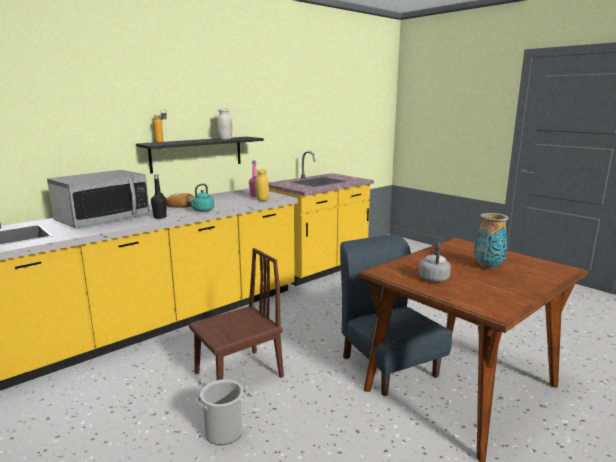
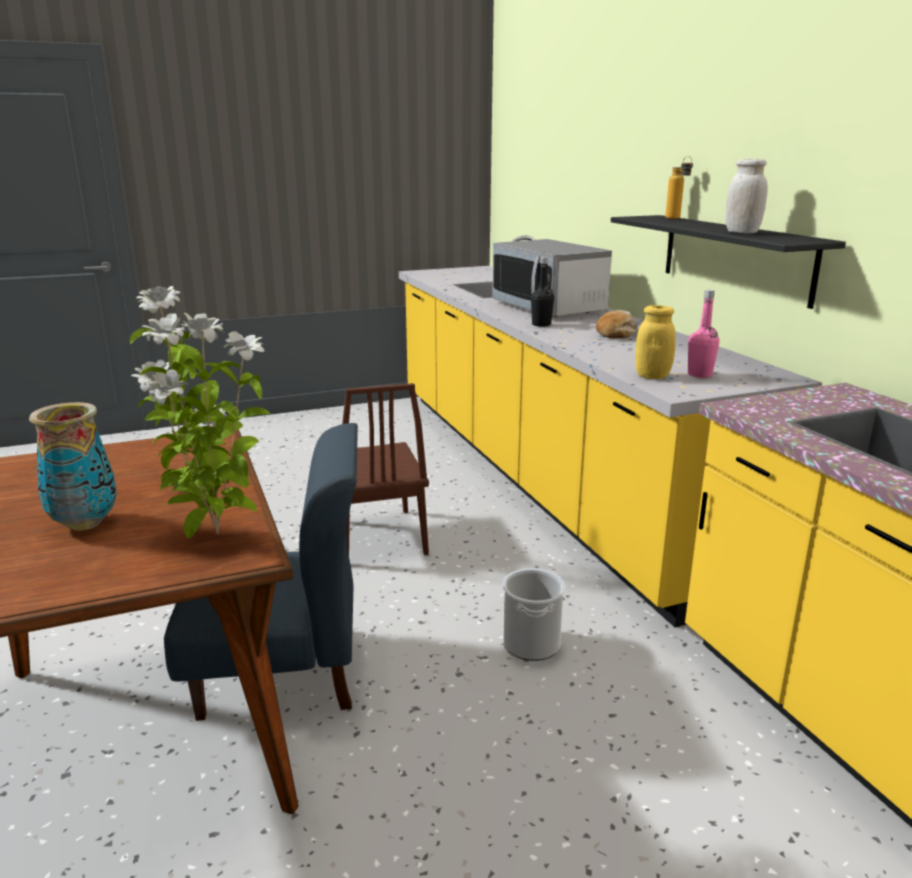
camera: 110 degrees right, 5 degrees up
turquoise kettle [188,184,214,212] -> none
bucket [196,379,247,445] -> bucket moved to [502,568,566,661]
grey kettle [419,242,451,282] -> none
none -> potted plant [130,286,270,538]

